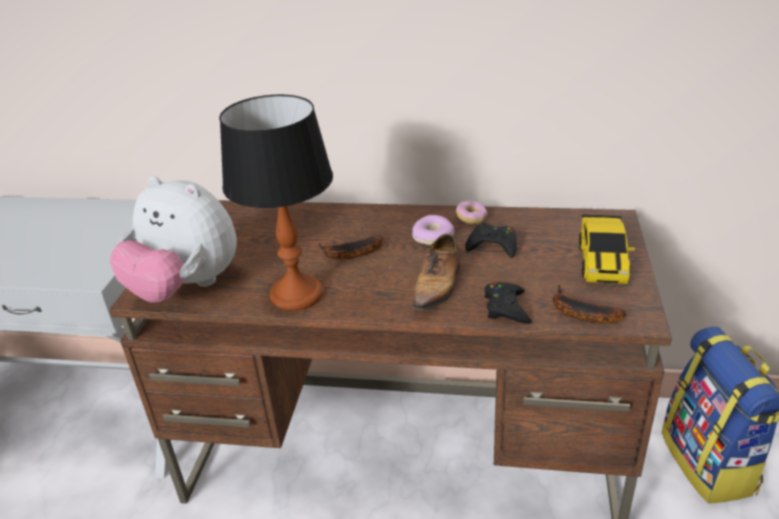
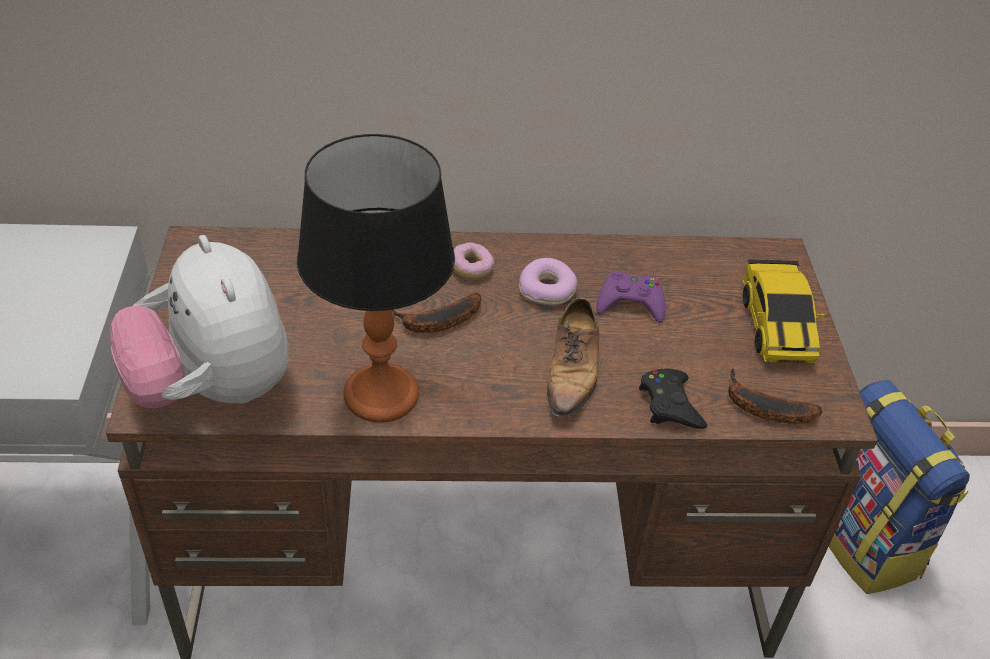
camera: 15 degrees left, 10 degrees up
plush toy [110,176,237,303] -> plush toy turned 45 degrees clockwise [110,235,289,409]
donut [456,200,488,224] -> donut moved to [454,242,494,280]
black game controller [465,222,517,258] -> purple game controller [596,271,666,323]

